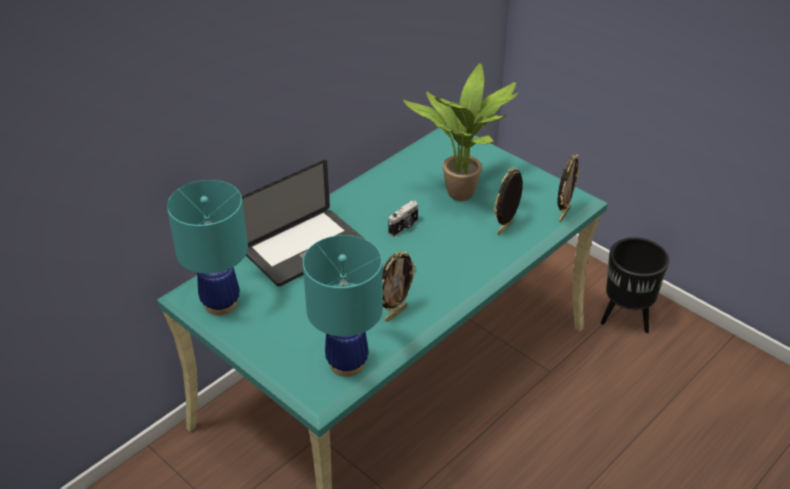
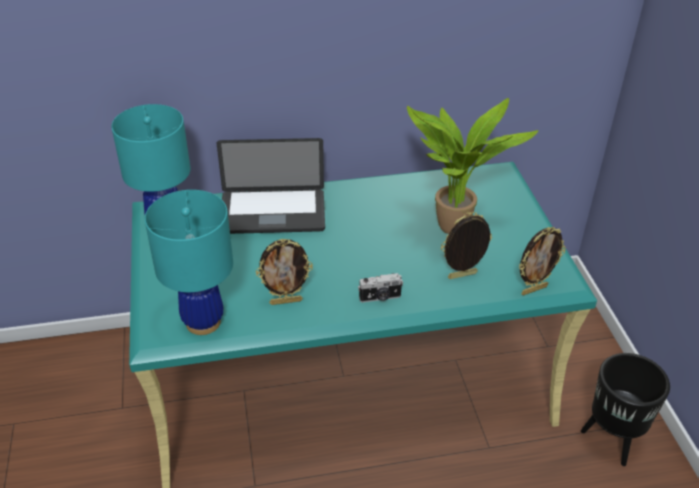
camera: 35 degrees right, 0 degrees up
camera [388,201,418,237] -> camera moved to [358,273,403,303]

